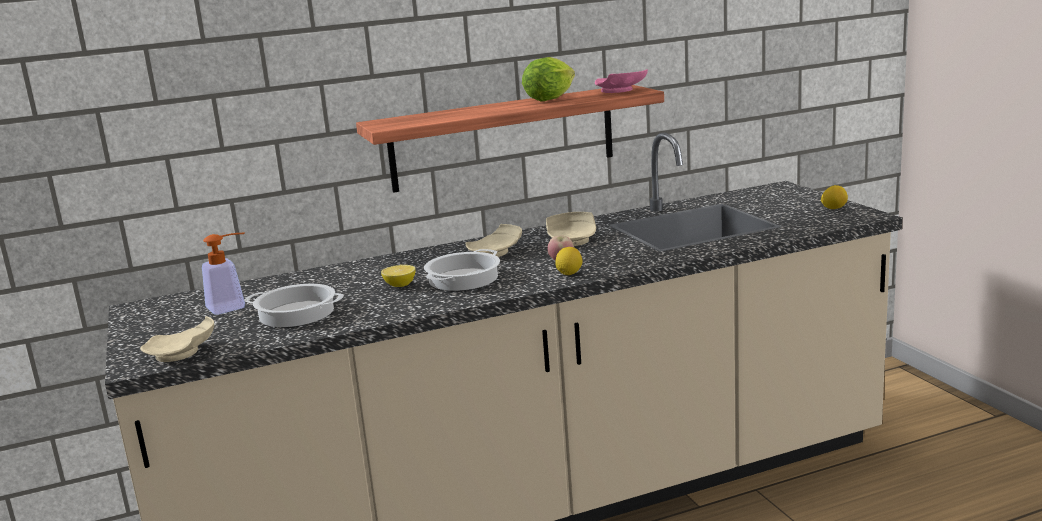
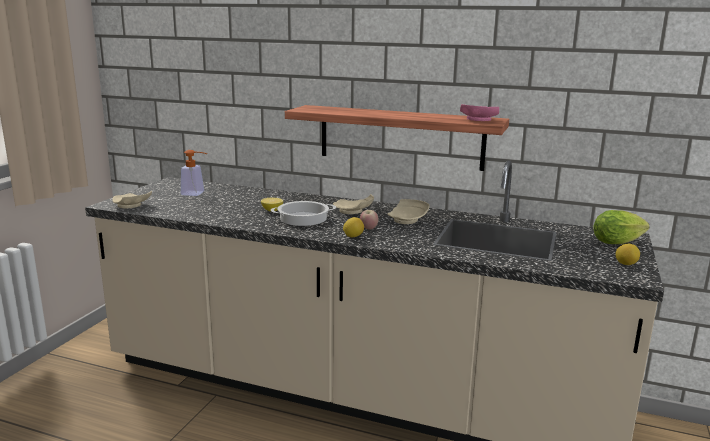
camera: 40 degrees right, 0 degrees up
cooking pot [244,284,344,327] -> none
lettuce [522,57,575,101] -> lettuce moved to [594,210,650,244]

